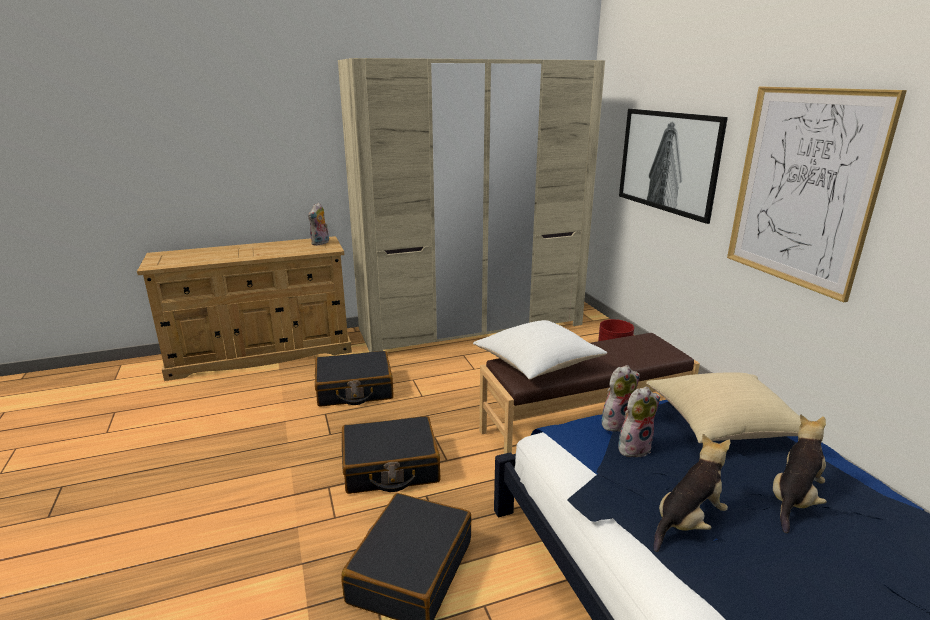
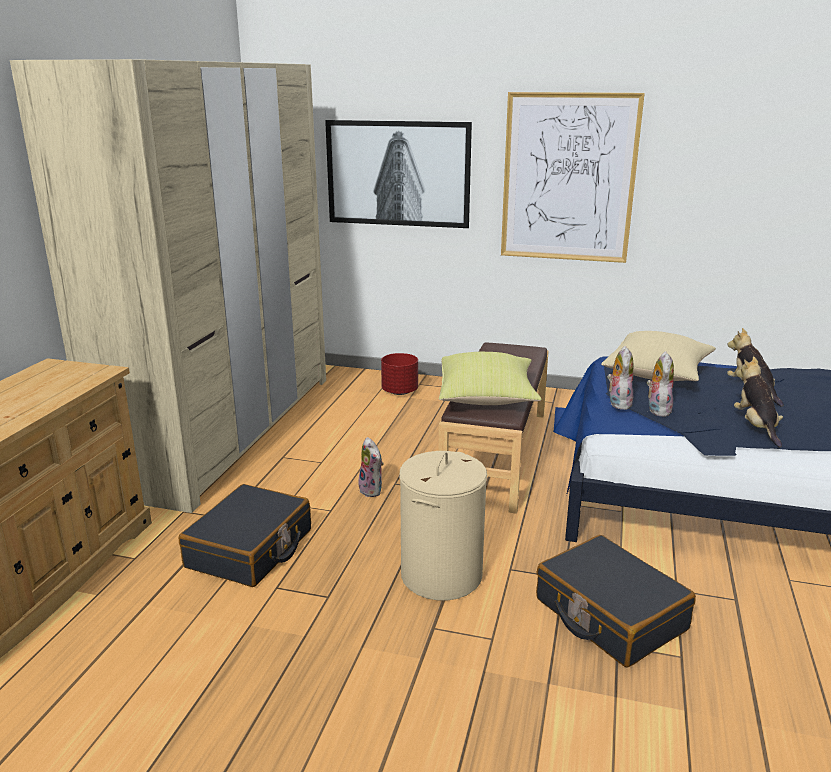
camera: 55 degrees left, 0 degrees up
plush toy [308,203,329,246] -> plush toy moved to [358,437,384,497]
black suitcase [342,416,440,494] -> beige laundry basket [400,451,487,600]
white pillow [473,320,607,380] -> yellow pillow [439,352,541,405]

